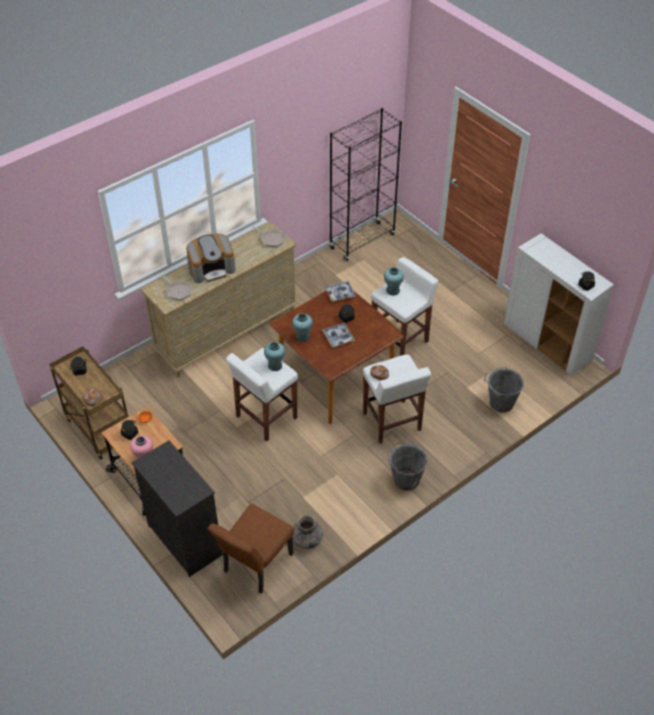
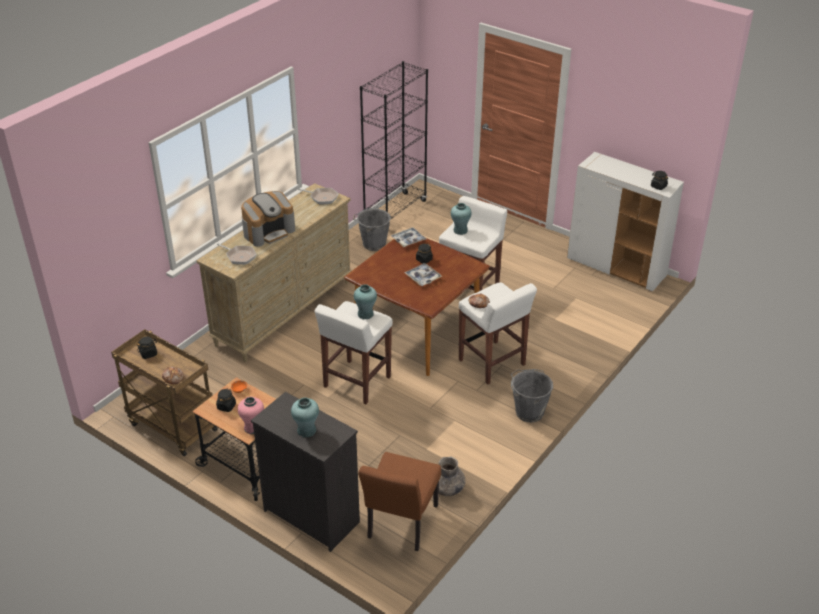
camera: 15 degrees left, 10 degrees down
turquoise vase [292,313,313,342] -> turquoise vase moved to [291,397,319,437]
grey bucket [484,367,524,413] -> grey bucket moved to [353,208,391,251]

